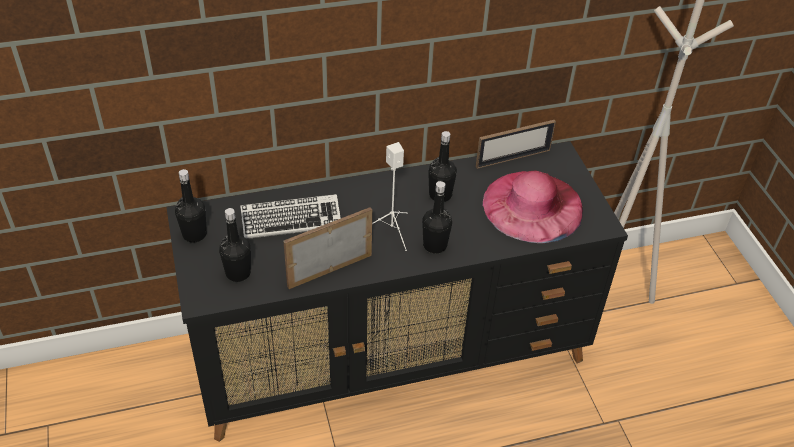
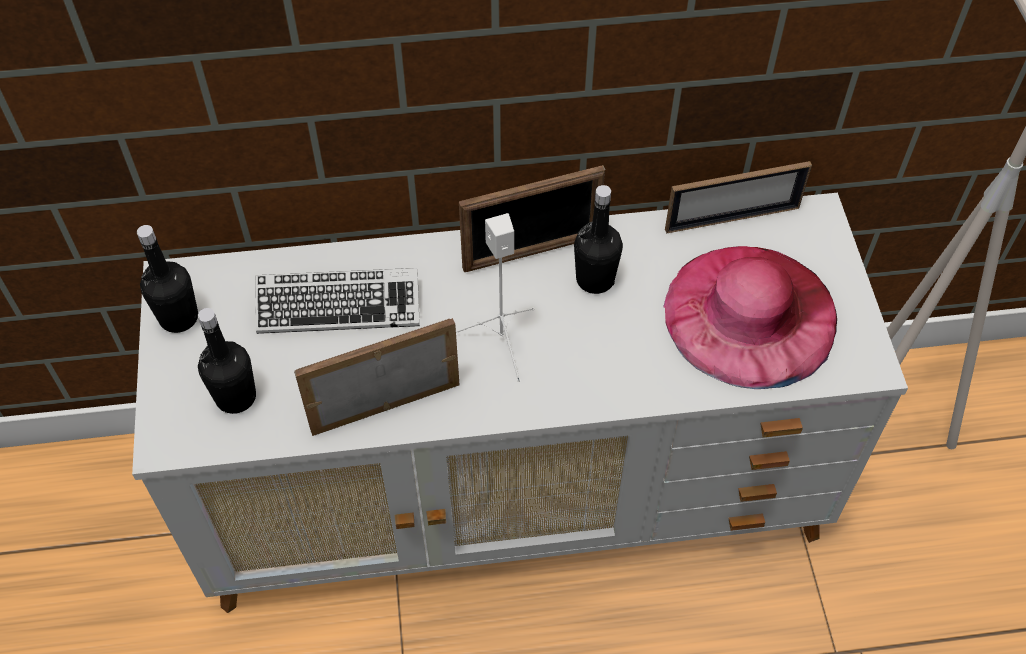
camera: 10 degrees right, 10 degrees up
black dresser [167,141,628,442] -> white dresser [132,193,908,613]
black bottle [422,181,452,254] -> none
none -> picture frame [459,165,605,272]

